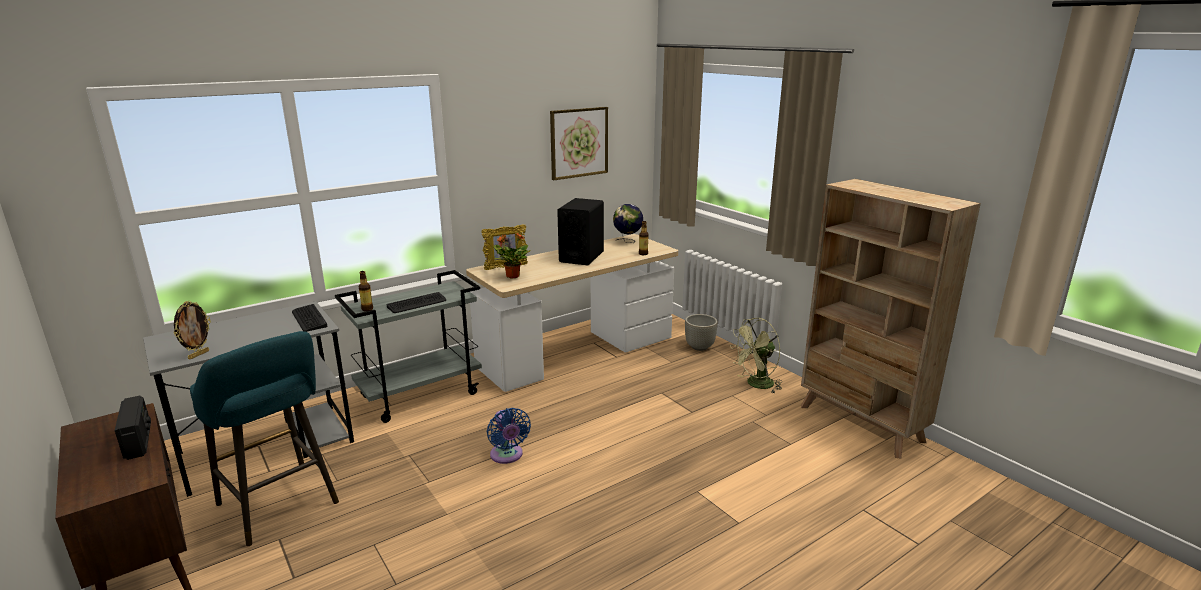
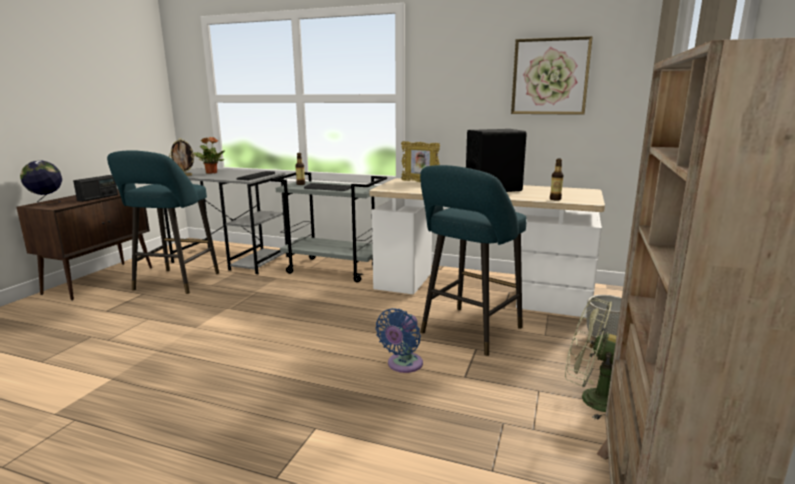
camera: 55 degrees right, 5 degrees down
blue fan [487,408,531,464] -> blue fan moved to [375,308,423,373]
potted plant [493,233,530,278] -> potted plant moved to [193,137,225,174]
globe [613,204,643,243] -> globe moved to [20,161,62,205]
none -> turquoise stool [420,165,527,356]

